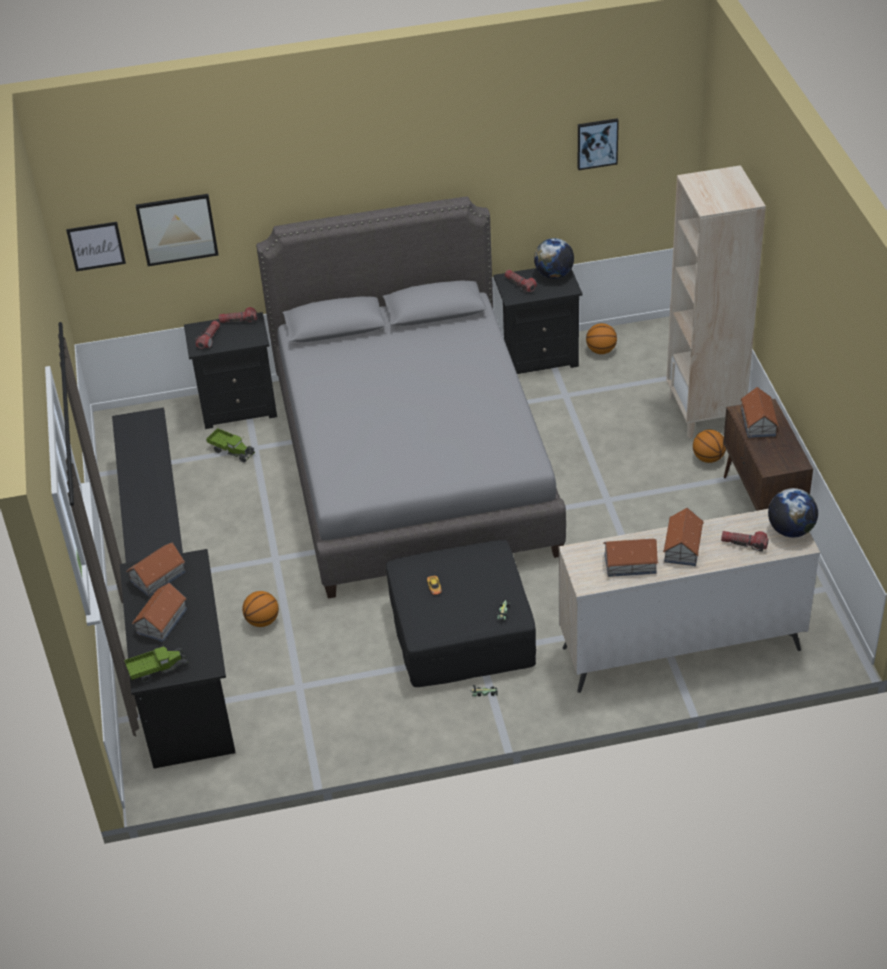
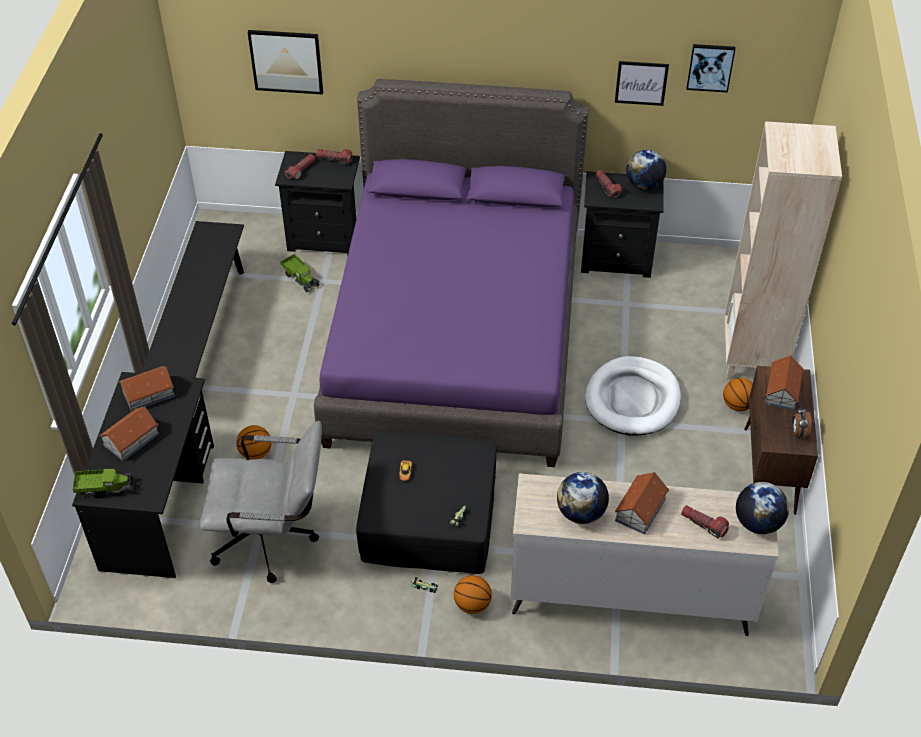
camera: 15 degrees right, 5 degrees up
picture [66,222,126,272] -> picture moved to [615,61,669,106]
grey bed [256,196,566,599] -> purple bed [314,79,589,467]
basketball [586,323,617,354] -> basketball moved to [454,575,492,614]
toy house [603,539,658,577] -> globe [557,472,609,524]
none -> grey office chair [200,421,322,583]
none -> white dog bed [585,356,681,435]
none -> alarm clock [792,407,812,439]

